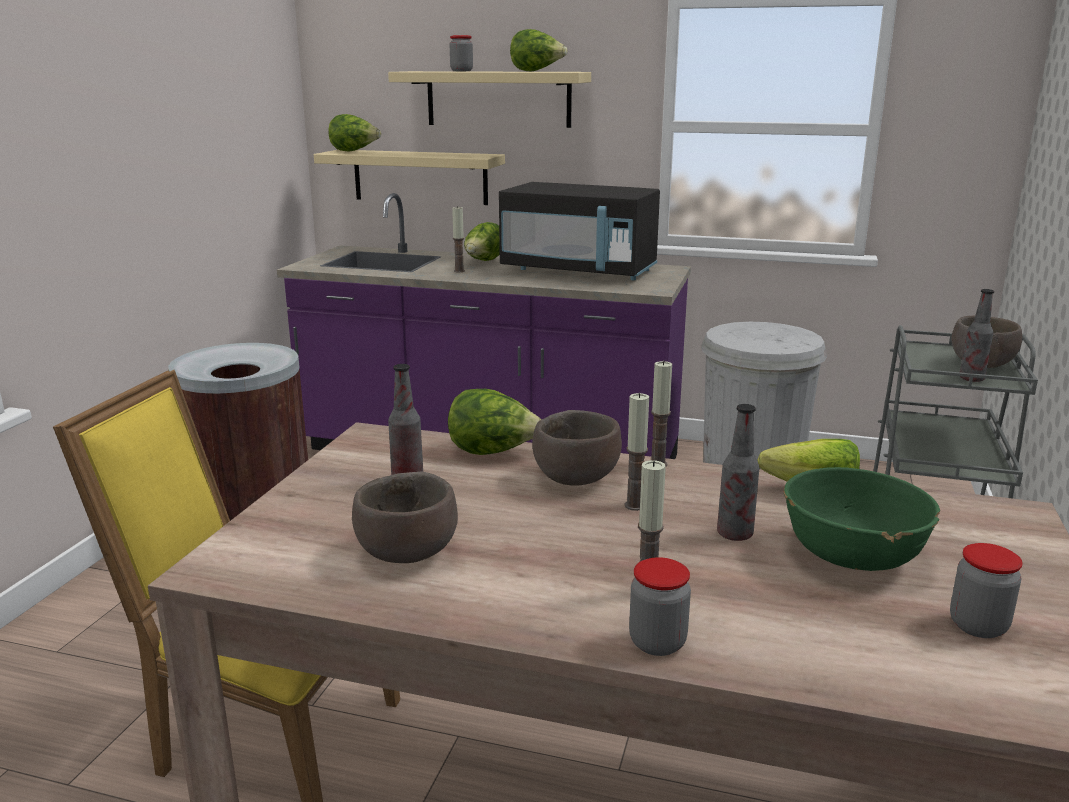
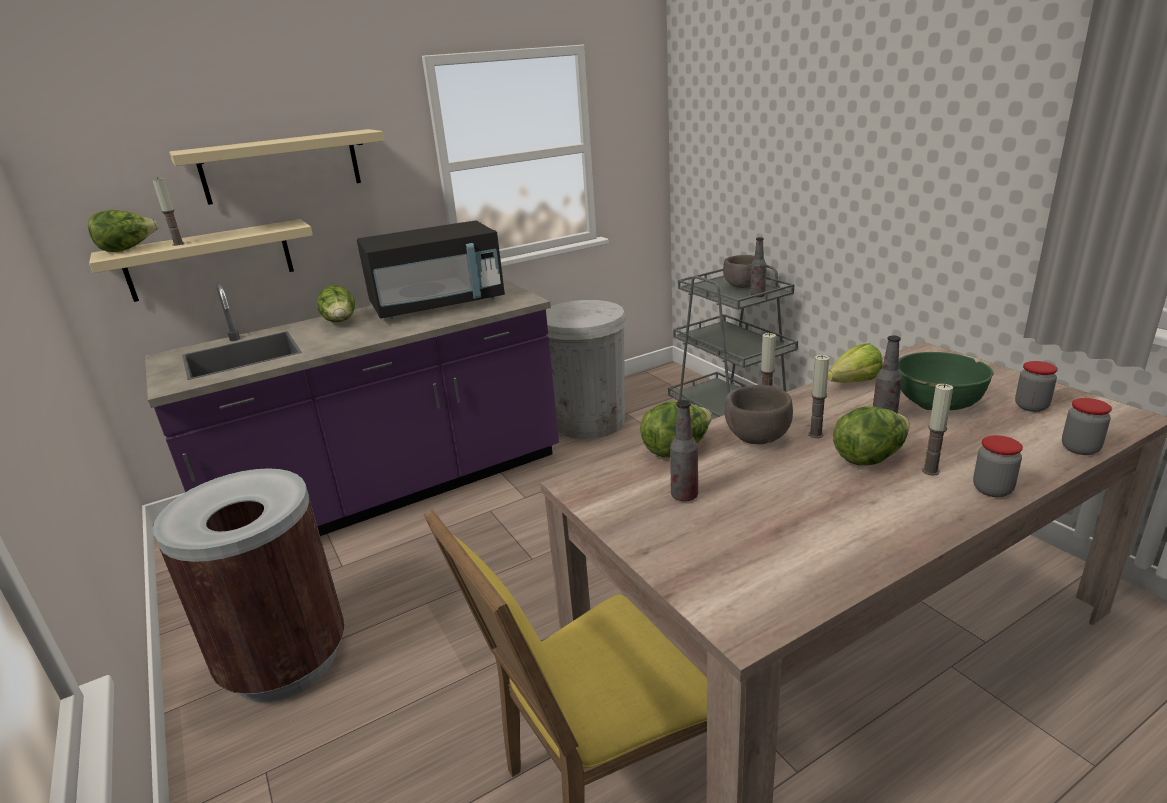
camera: 45 degrees left, 5 degrees up
brown bowl [352,471,458,563] -> none
jar [450,35,473,71] -> jar moved to [1062,398,1112,455]
candle [452,206,465,272] -> candle moved to [152,177,185,246]
lettuce [510,29,567,71] -> lettuce moved to [833,406,910,466]

